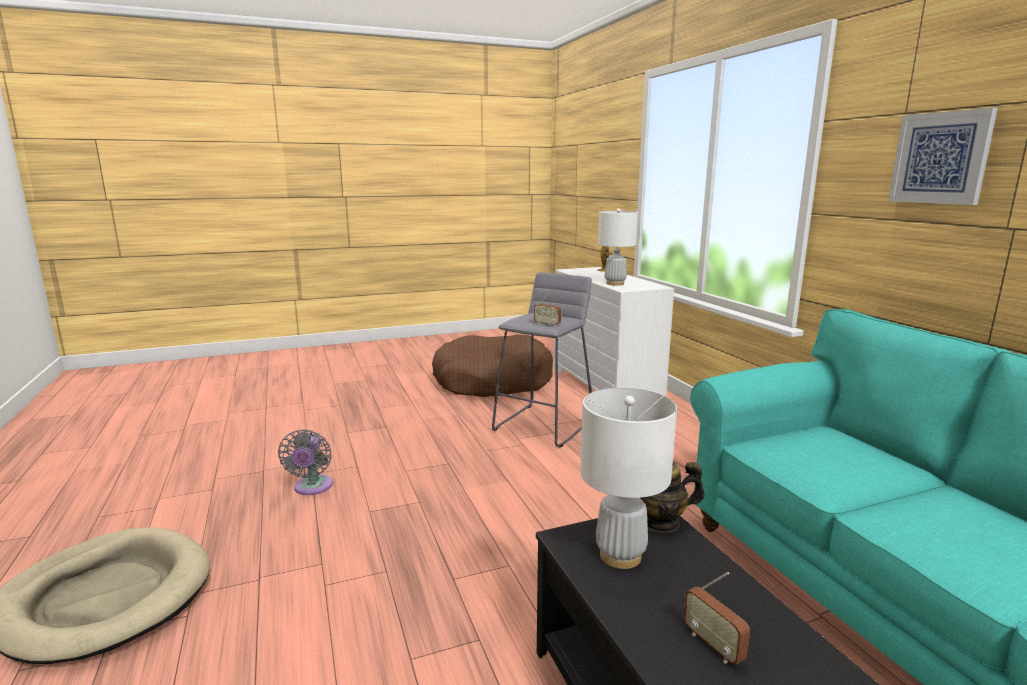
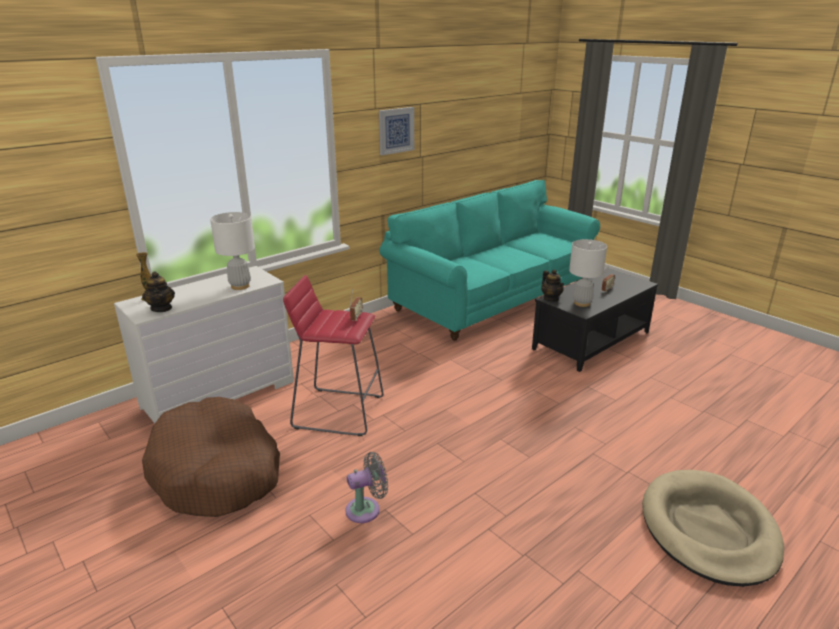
camera: 110 degrees left, 10 degrees up
grey fan [278,429,333,495] -> grey fan moved to [345,452,388,523]
grey stool [492,273,592,448] -> red stool [283,275,384,436]
none -> teapot [142,271,175,312]

